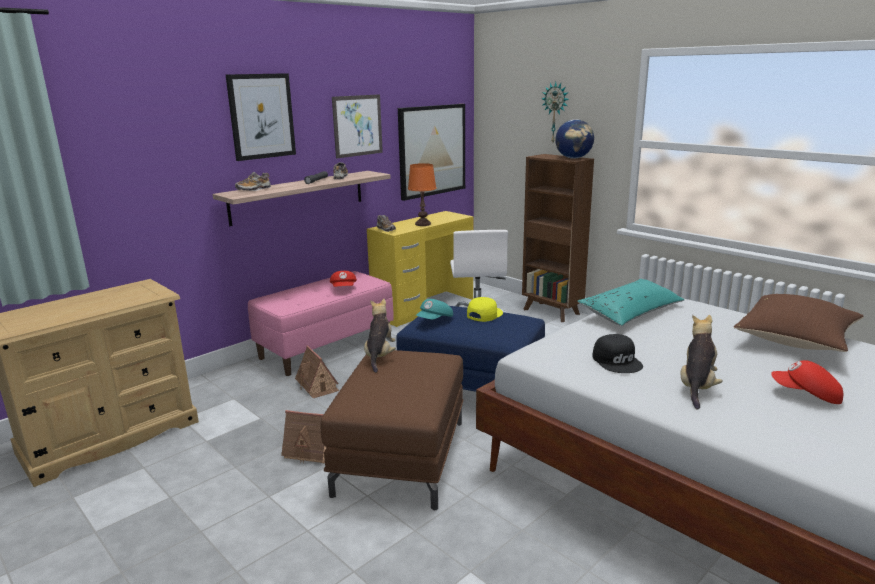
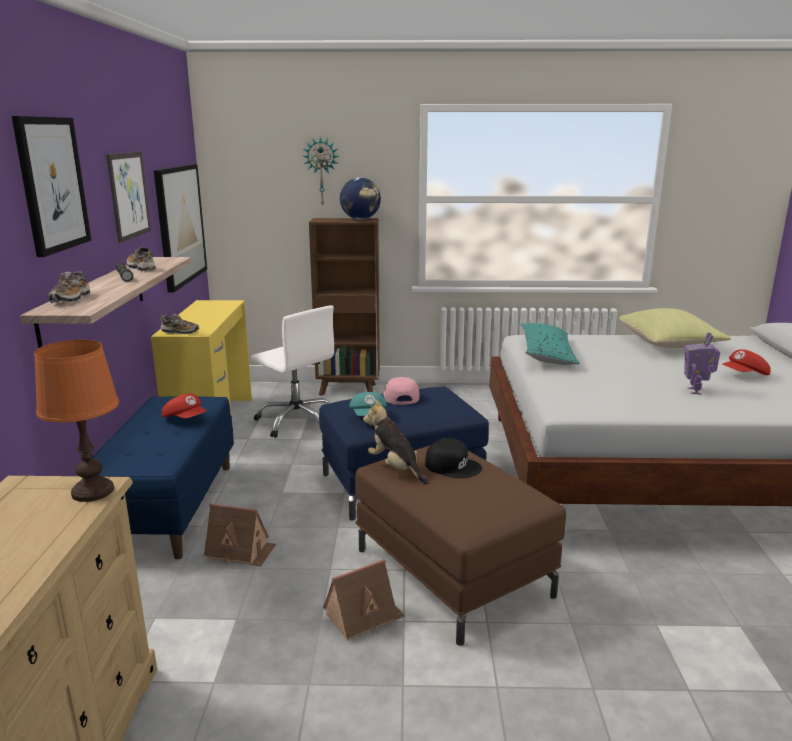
camera: 45 degrees left, 0 degrees up
pink bench [248,271,394,376] -> blue bench [77,396,234,559]
orange table lamp [408,163,437,226] -> orange table lamp moved to [34,340,119,502]
yellow cap [467,297,503,322] -> pink cap [383,377,419,405]
black cap [592,334,643,373] -> black cap moved to [425,438,482,479]
plush toy [680,315,723,410] -> toy robot [684,332,720,395]
brown pillow [734,294,864,352] -> yellow pillow [619,308,731,348]

